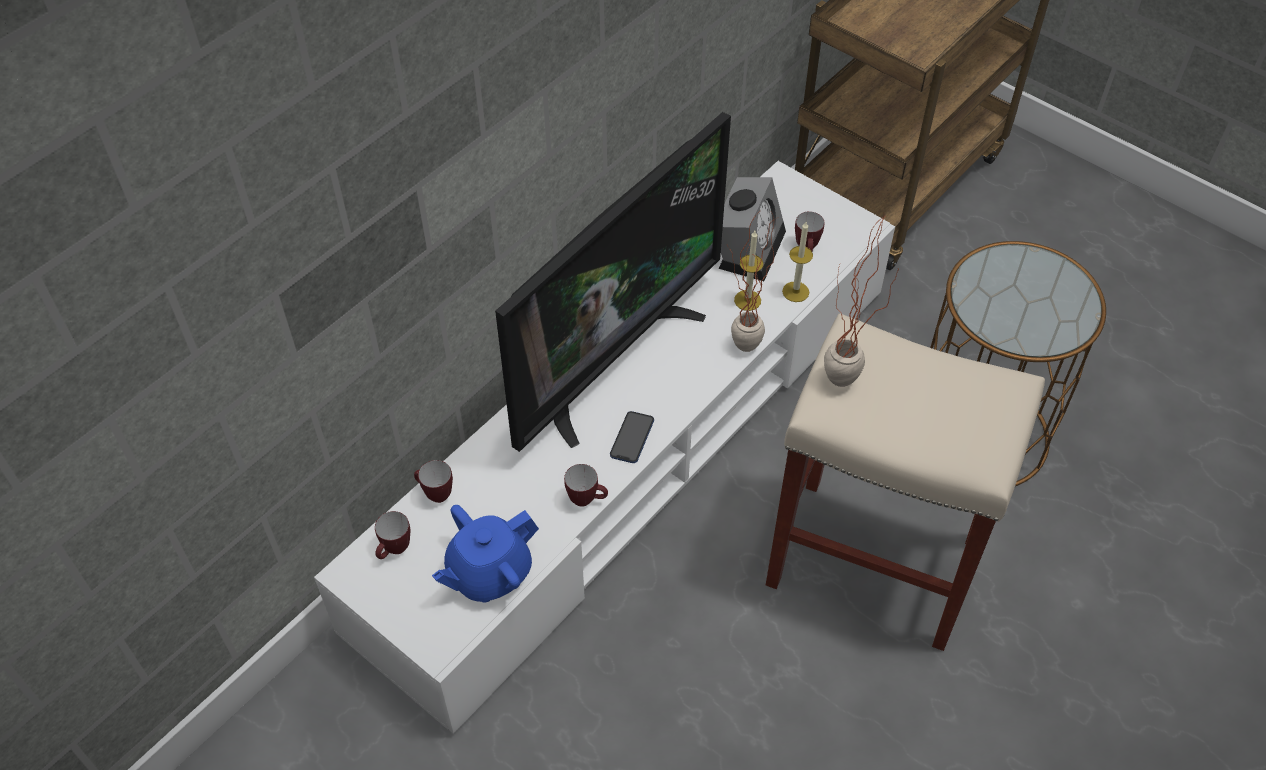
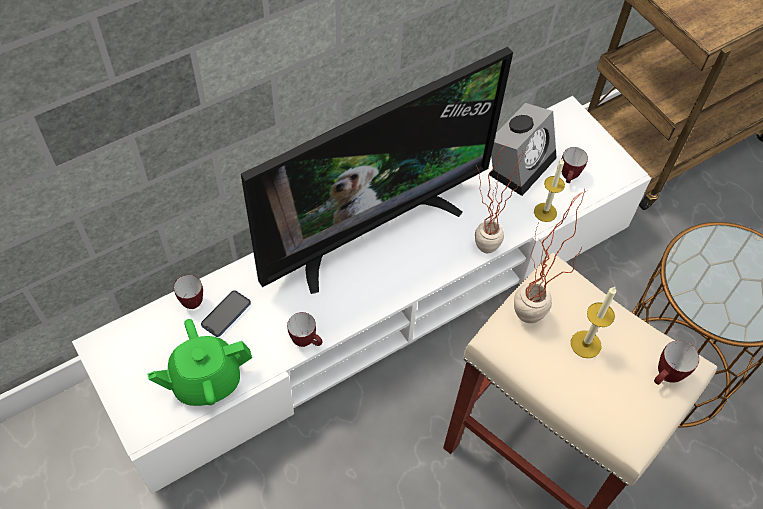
camera: 15 degrees right, 5 degrees up
mug [375,511,410,559] -> mug moved to [654,340,699,385]
blue teapot [432,505,539,602] -> green teapot [147,319,252,406]
phone [610,411,654,463] -> phone moved to [201,290,251,337]
candle [734,231,763,311] -> candle moved to [571,287,616,358]

